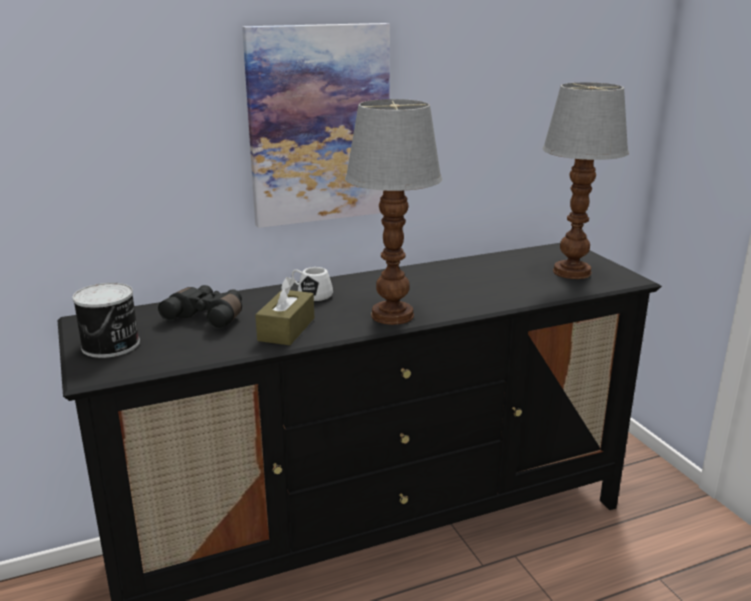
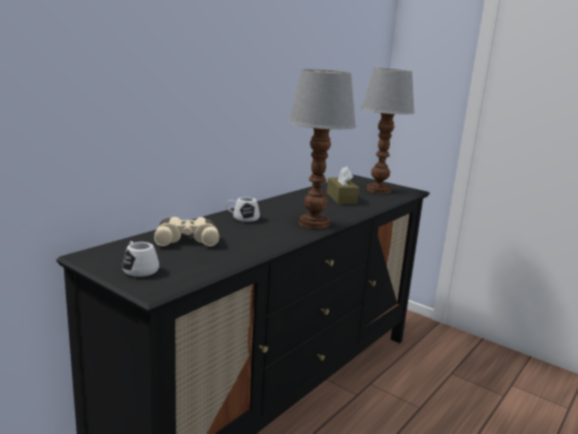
camera: 30 degrees left, 5 degrees down
can [72,283,140,358] -> white mug [123,241,159,277]
black binoculars [158,285,242,329] -> beige binoculars [154,217,219,246]
picture [242,23,390,228] -> none
brown tissue box [255,277,314,345] -> brown tissue box moved to [327,166,359,204]

